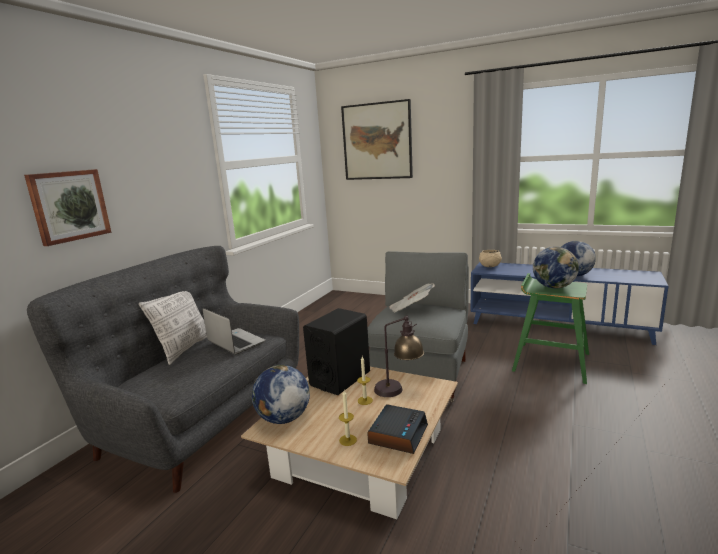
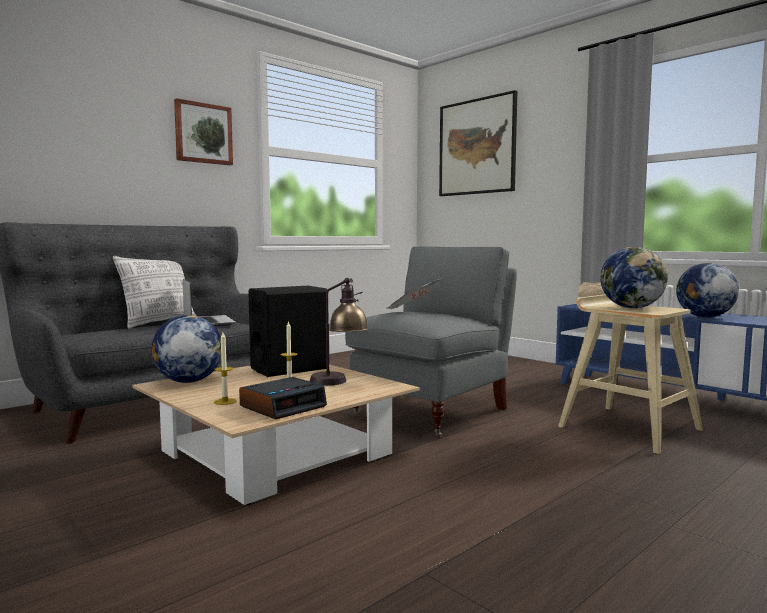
camera: 20 degrees right, 10 degrees down
picture [24,169,111,246] -> picture moved to [174,98,233,165]
green stool [512,273,589,384] -> beige stool [558,294,703,454]

